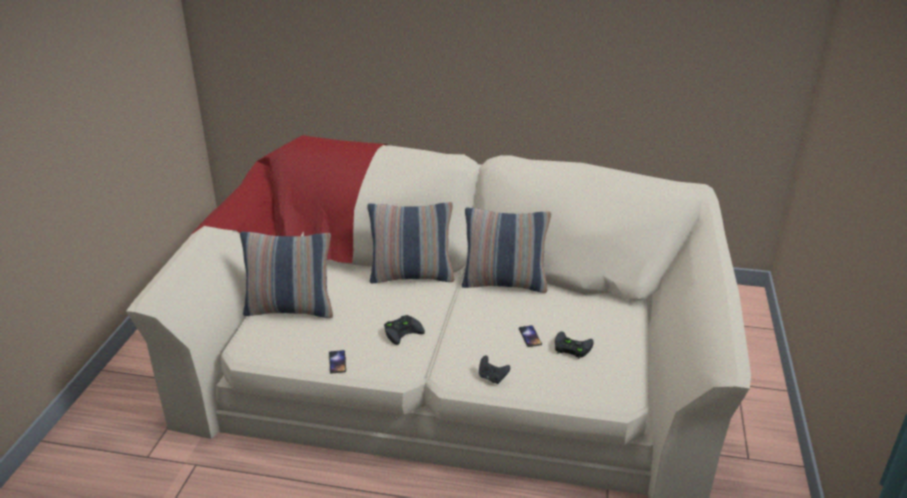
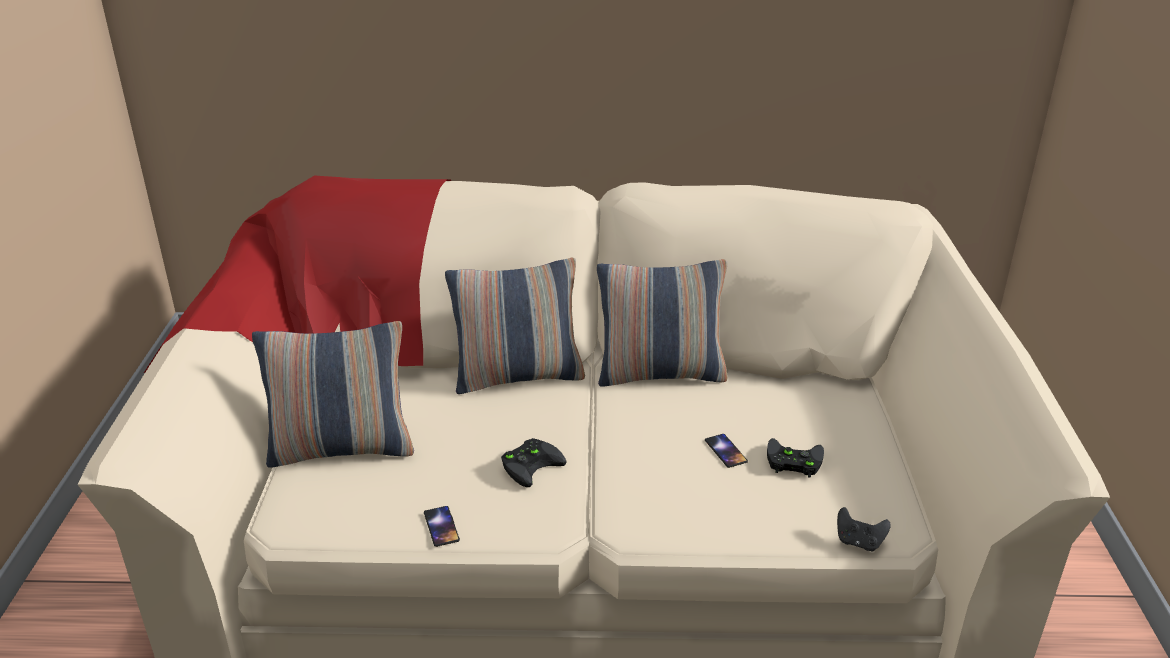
camera: 10 degrees left, 0 degrees up
black game controller [479,355,510,384] -> black game controller moved to [837,507,891,552]

